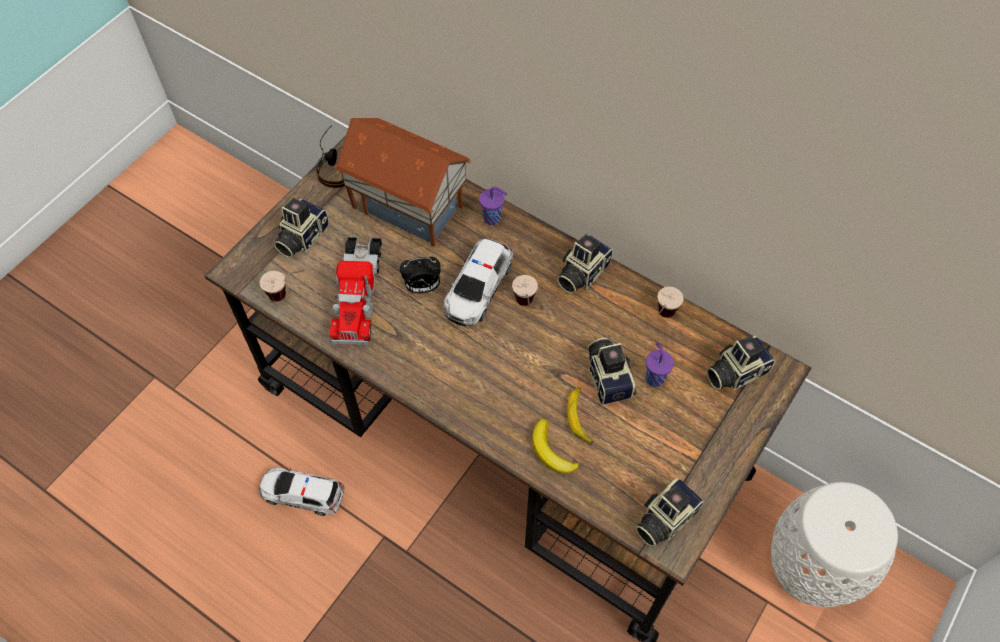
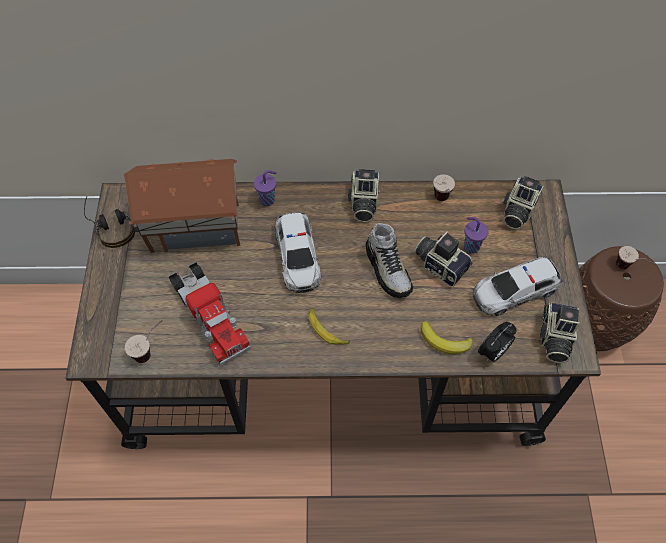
camera: 35 degrees left, 0 degrees up
toy car [259,468,344,516] -> toy car moved to [473,256,563,316]
camera [274,198,329,258] -> none
alarm clock [400,257,441,293] -> alarm clock moved to [478,322,516,362]
cup [512,275,538,306] -> cup moved to [616,246,655,269]
banana [567,387,594,444] -> banana moved to [308,308,350,344]
white stool [771,482,898,607] -> brown stool [579,246,664,351]
none -> shoe [366,223,413,298]

